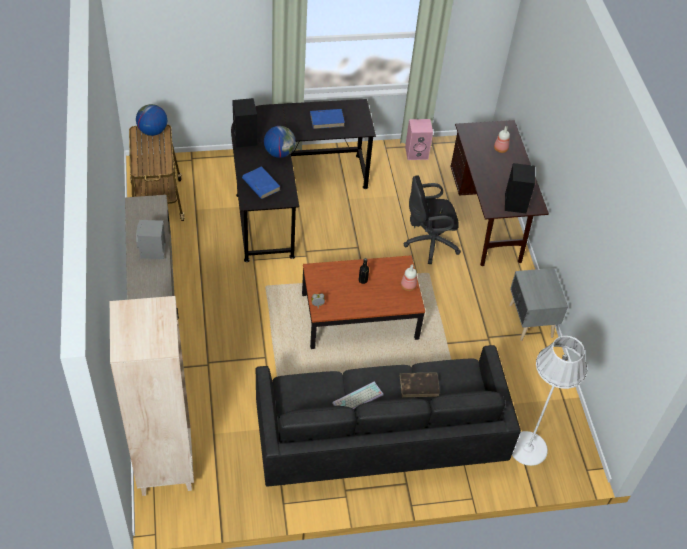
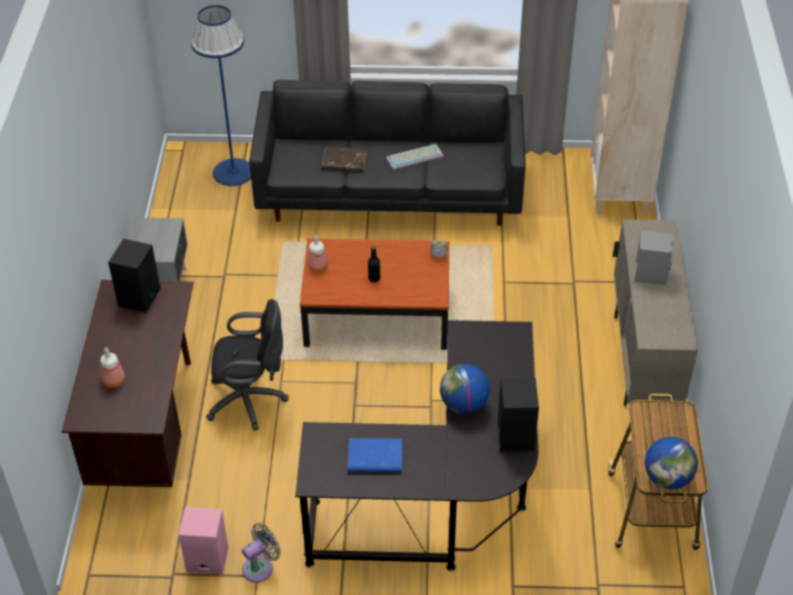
camera: 165 degrees left, 5 degrees down
blue book [242,166,280,199] -> none
white floor lamp [512,336,587,466] -> blue floor lamp [191,5,251,186]
none -> grey fan [242,523,281,583]

